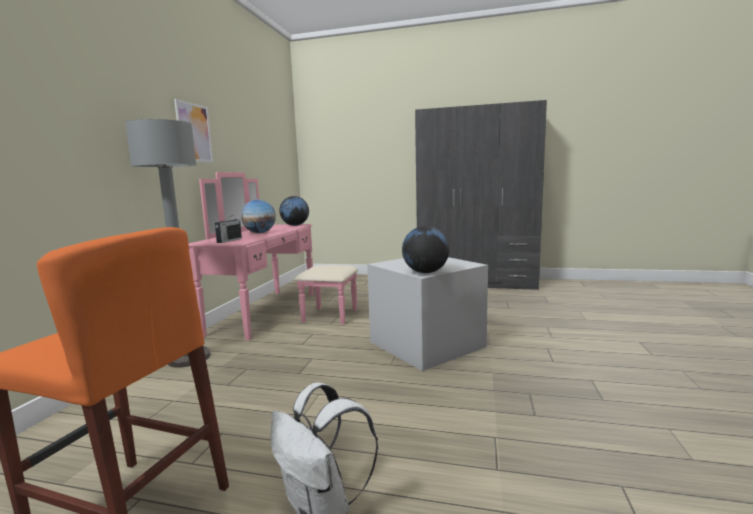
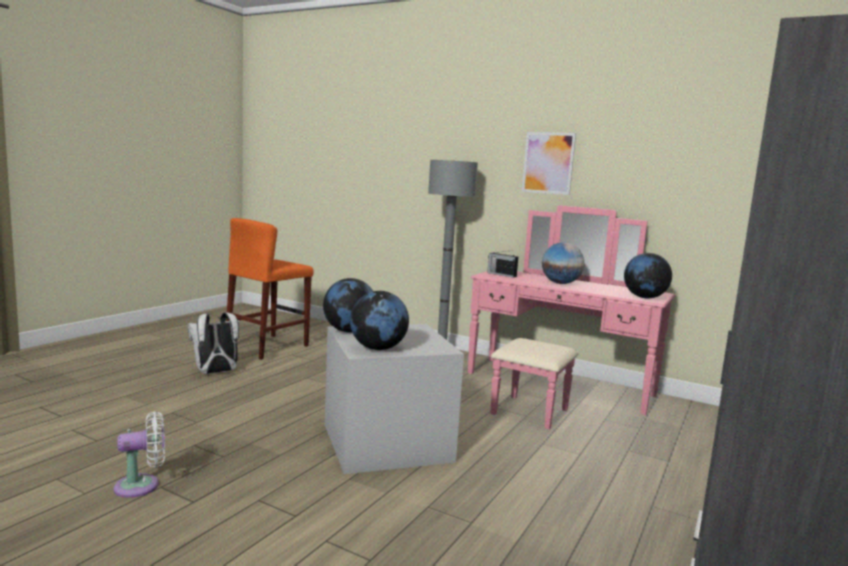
camera: 105 degrees right, 0 degrees up
none -> white fan [114,411,165,498]
none -> globe [350,291,409,350]

